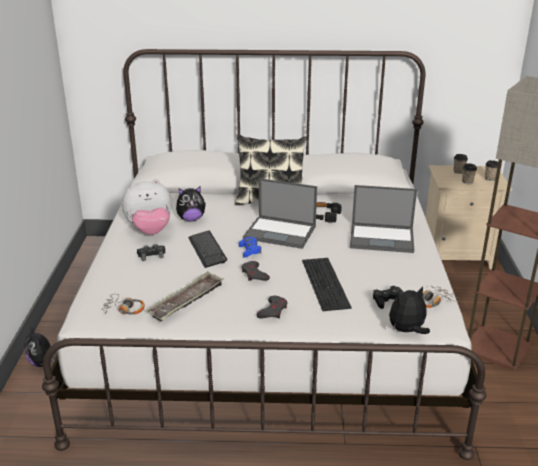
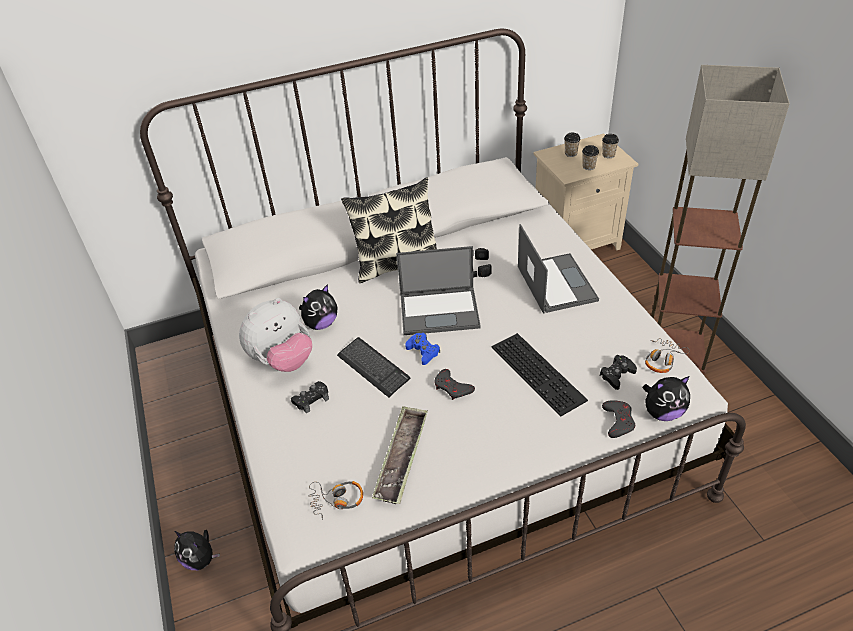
camera: 20 degrees left, 15 degrees up
grey game controller [256,296,287,318] -> grey game controller moved to [602,400,635,438]
laptop [350,185,417,253] -> laptop turned 90 degrees counterclockwise [518,224,599,314]
plush toy [389,286,430,334] -> plush toy turned 150 degrees counterclockwise [643,376,690,421]

